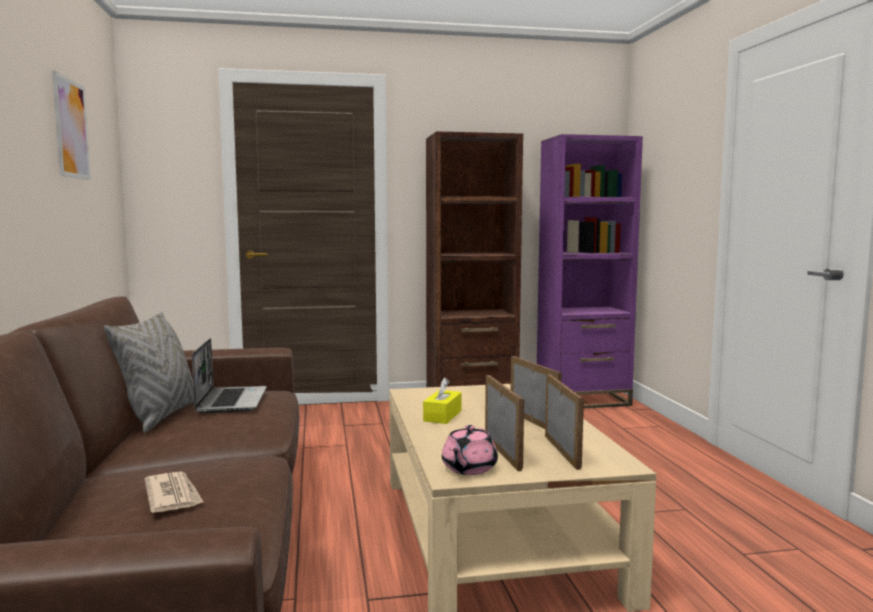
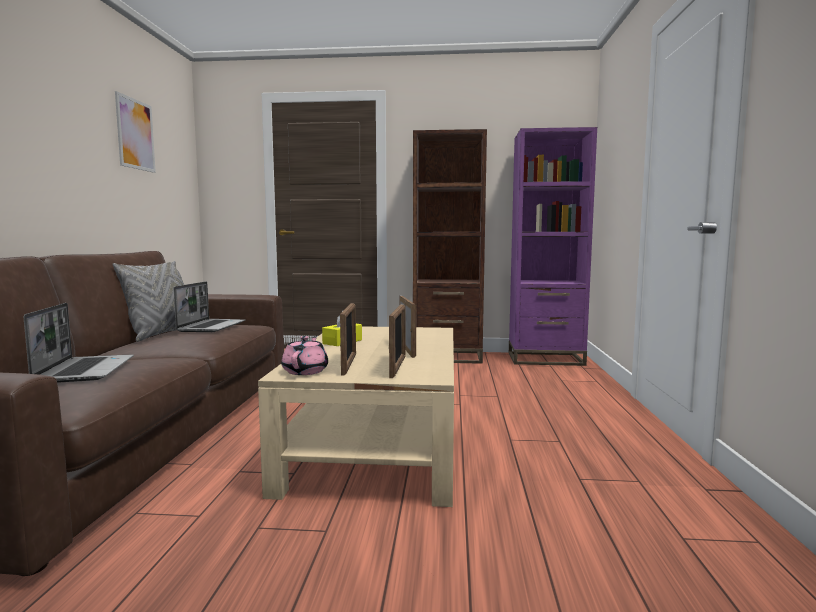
camera: 15 degrees right, 0 degrees up
newspaper [144,472,204,513] -> laptop [24,303,134,383]
pink teapot [442,425,498,475] -> pink teapot turned 150 degrees clockwise [281,336,328,375]

